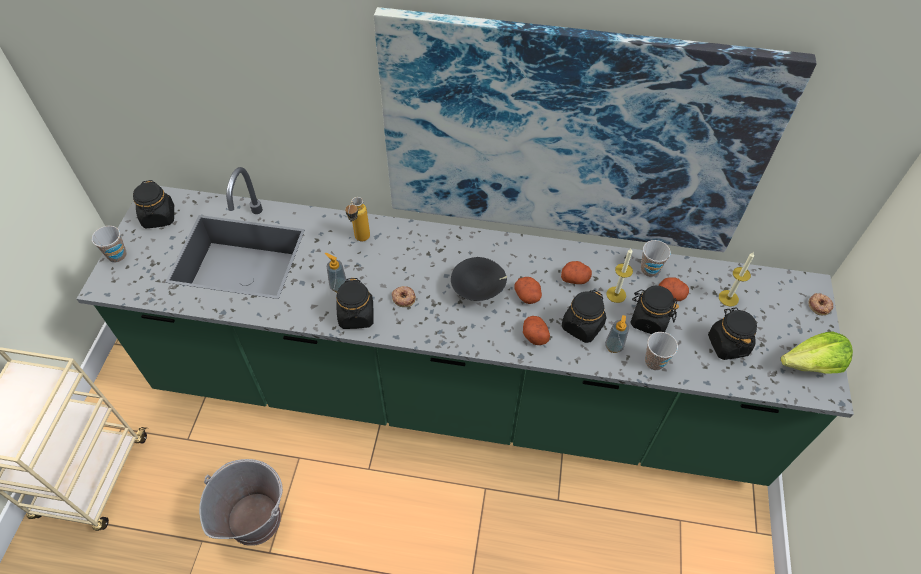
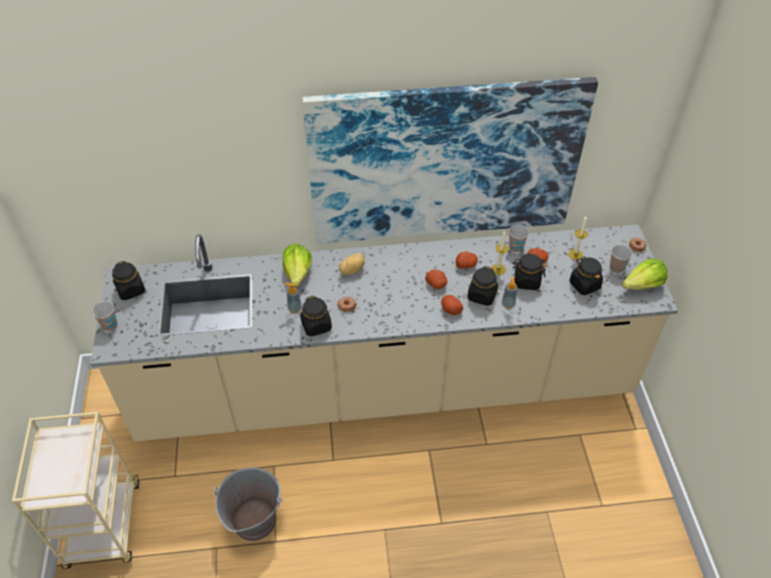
camera: 15 degrees left, 5 degrees down
green counter [77,167,854,486] -> beige counter [90,225,678,442]
bottle [345,197,370,241] -> lettuce [283,244,312,286]
black bowl [451,257,507,301] -> none
cup [645,332,678,370] -> cup moved to [610,245,633,273]
none -> potato [339,253,365,275]

